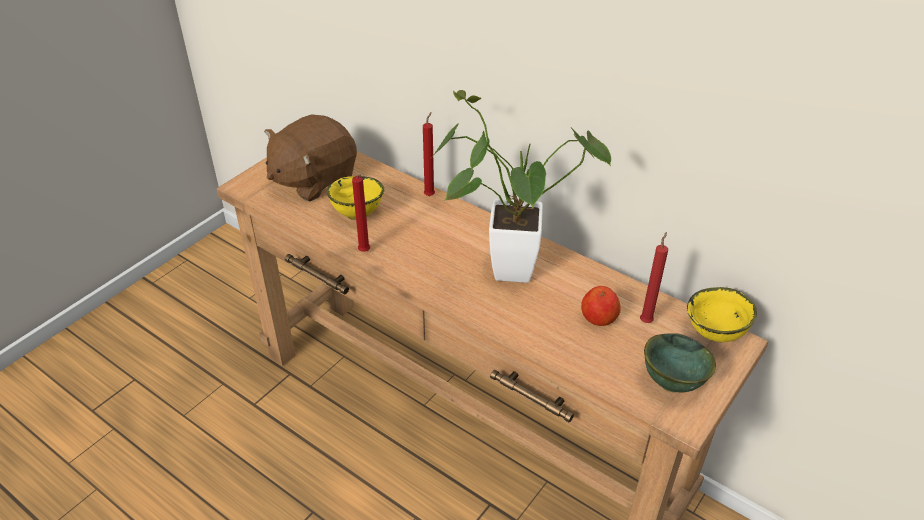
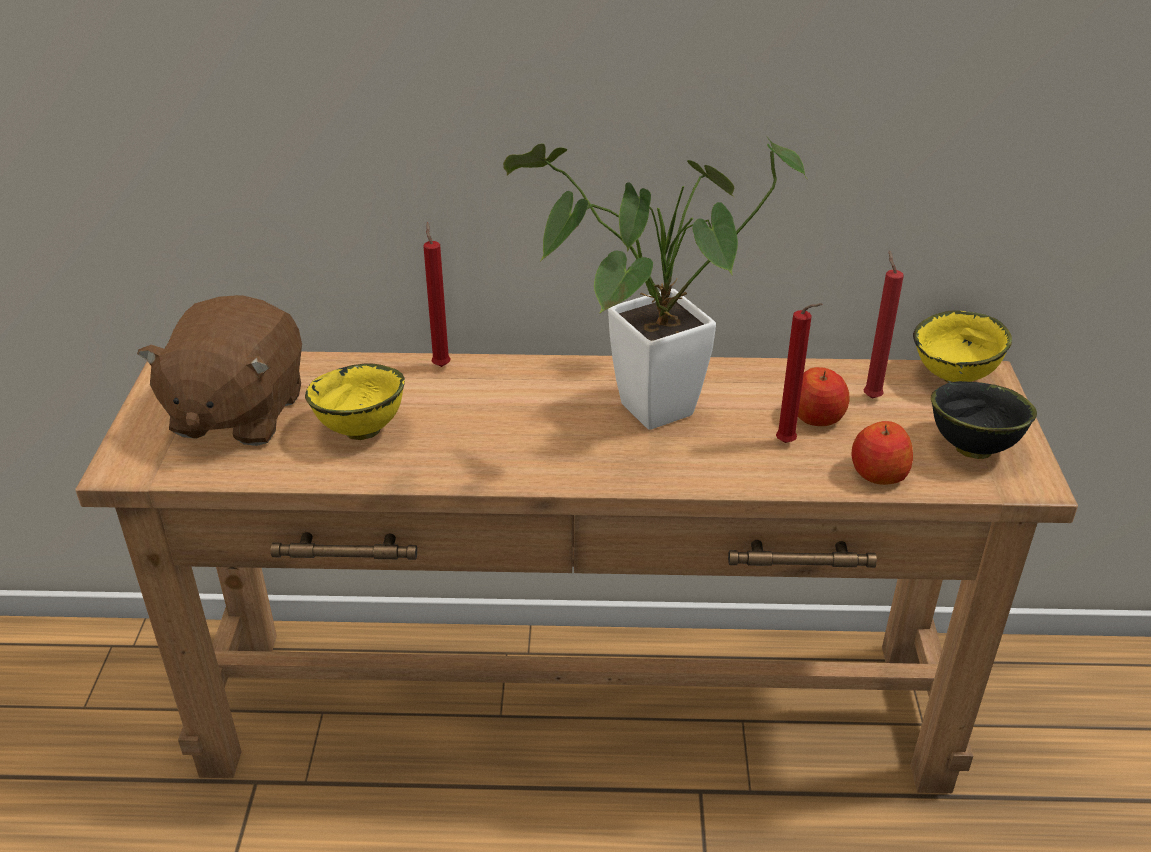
camera: 35 degrees left, 5 degrees down
red candle [352,175,370,252] -> red candle moved to [776,303,823,443]
green bowl [644,334,716,392] -> black bowl [931,381,1037,459]
none -> apple [852,421,913,485]

